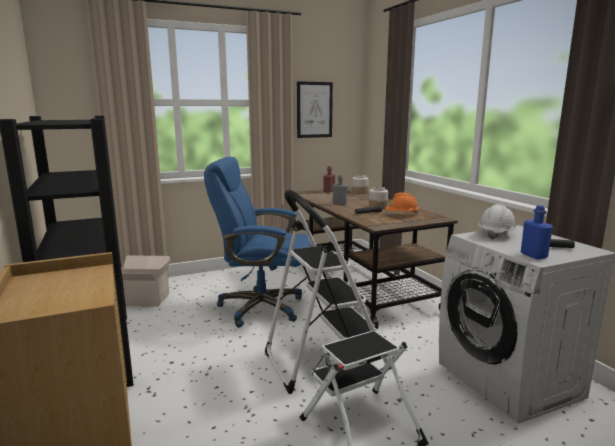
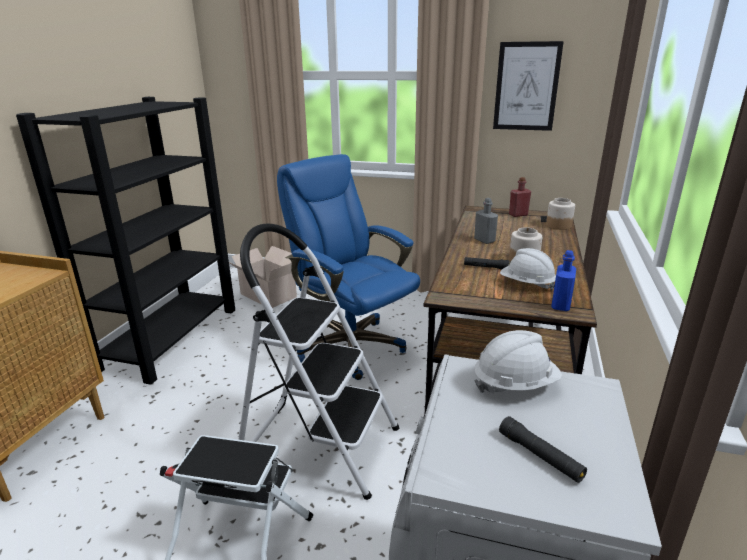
camera: 40 degrees right, 10 degrees up
orange hard hat [385,192,419,215] -> white hard hat [500,248,556,290]
blue bottle [521,205,553,259] -> blue bottle moved to [551,250,576,311]

